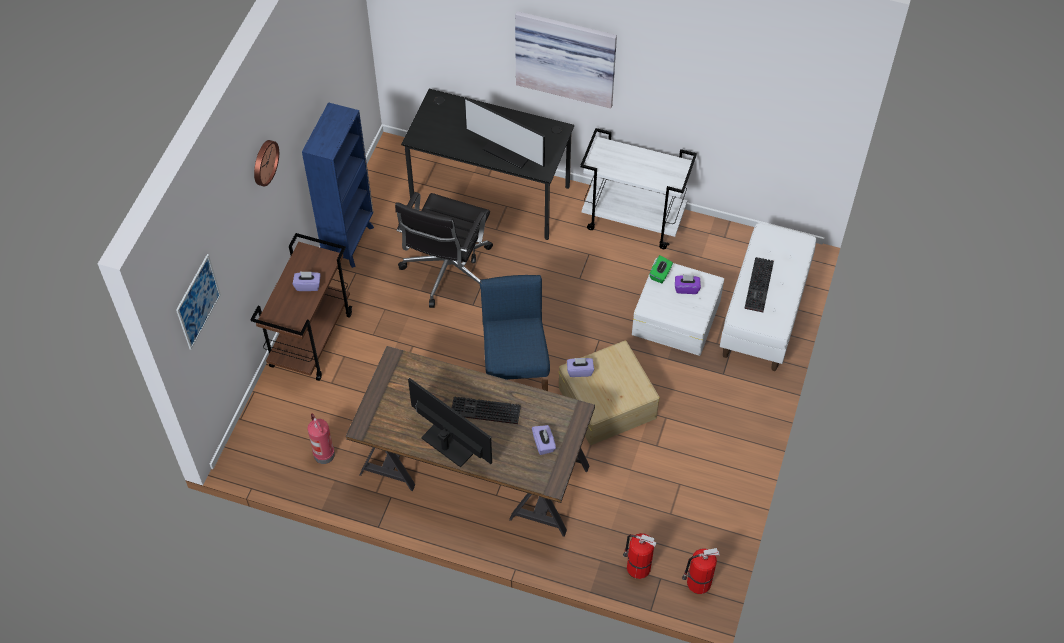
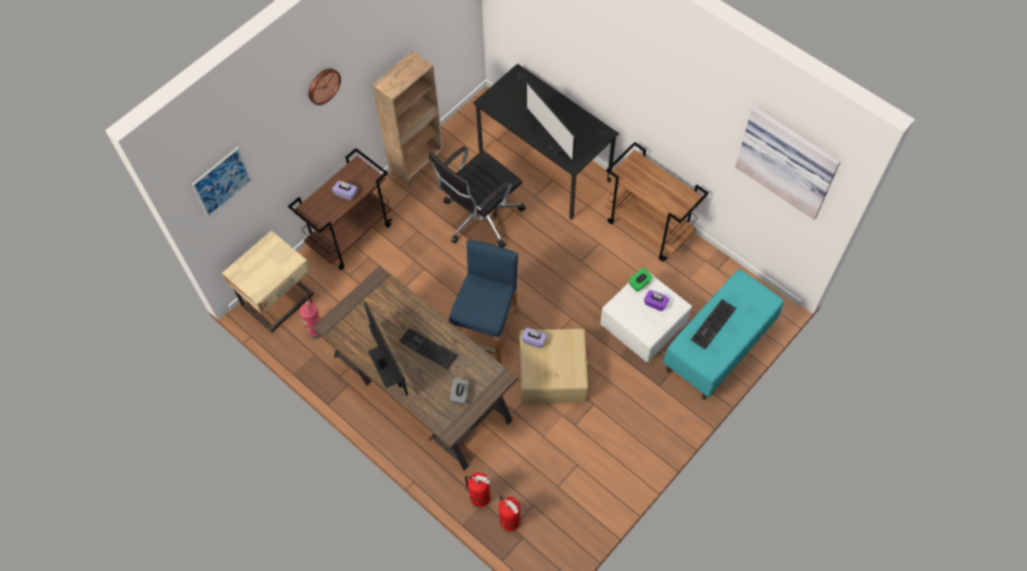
camera: 25 degrees right, 5 degrees up
blue bookcase [302,102,374,268] -> brown bookcase [372,51,443,188]
picture [515,11,617,108] -> picture moved to [735,107,840,220]
purple tissue box [532,425,556,455] -> grey tissue box [450,378,469,404]
white cart [580,128,697,249] -> brown cart [605,142,709,262]
fire extinguisher [682,548,720,594] -> fire extinguisher moved to [465,472,490,507]
white bench [720,222,816,371] -> turquoise bench [663,269,784,400]
none -> beige nightstand [222,230,314,332]

